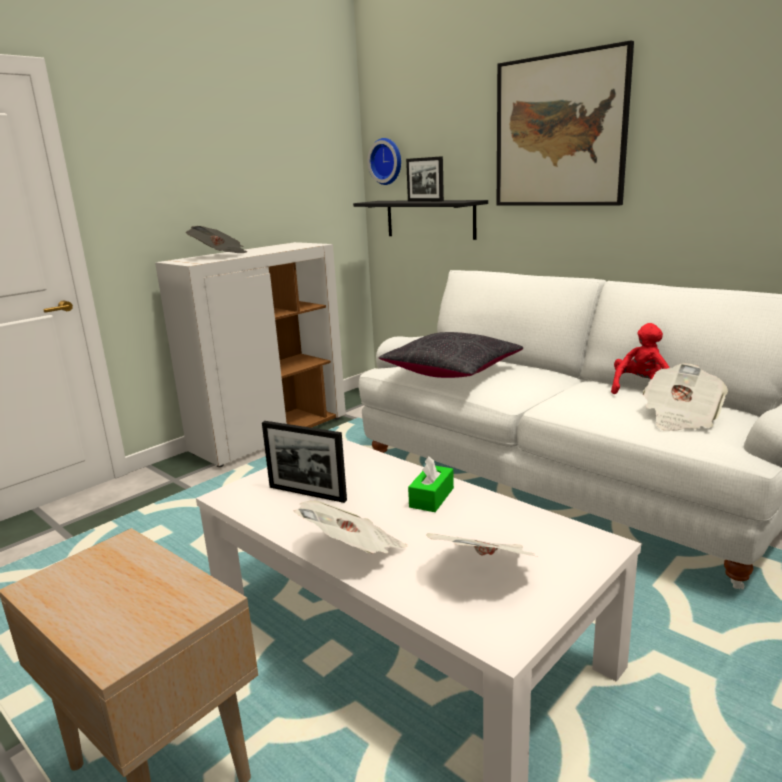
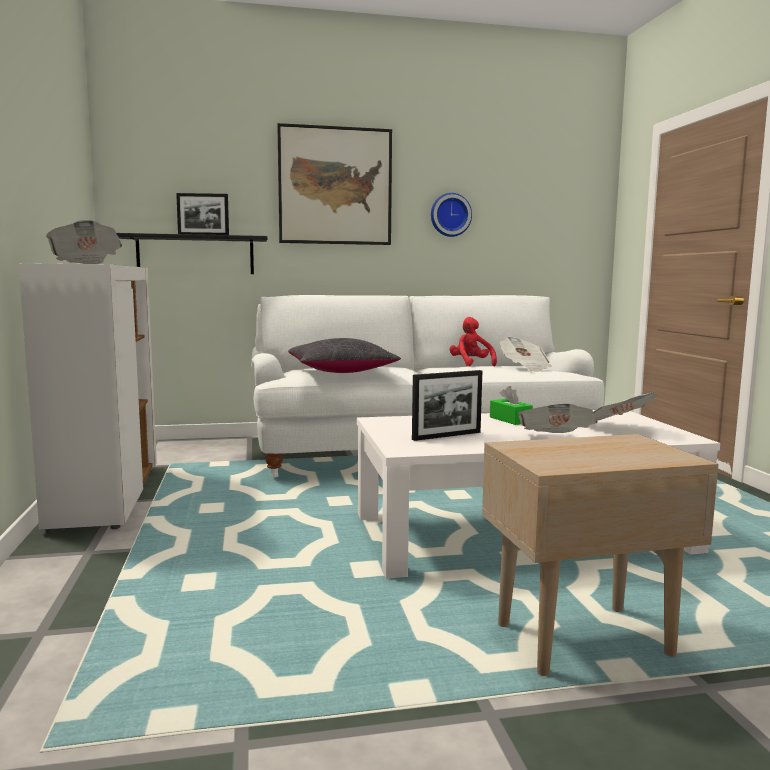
camera: 55 degrees left, 10 degrees down
wall clock [367,138,401,185] -> wall clock moved to [431,193,472,237]

